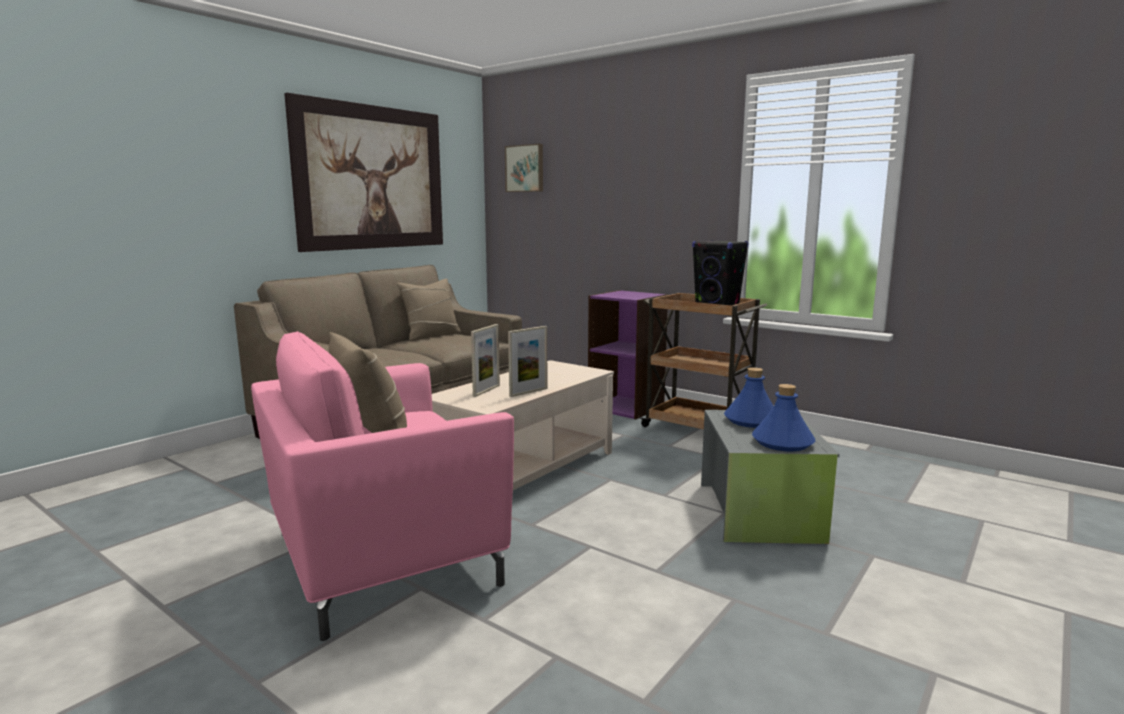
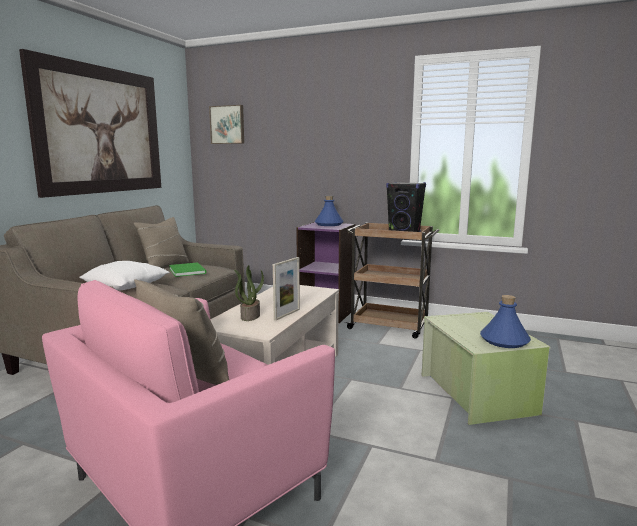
camera: 15 degrees left, 0 degrees up
picture frame [471,324,500,397] -> potted plant [234,265,264,321]
grey storage box [701,410,840,544] -> green storage box [422,312,550,425]
blue bottle [724,367,774,428] -> blue bottle moved to [314,196,344,226]
none -> white pillow [79,261,170,291]
none -> green book [169,262,207,277]

